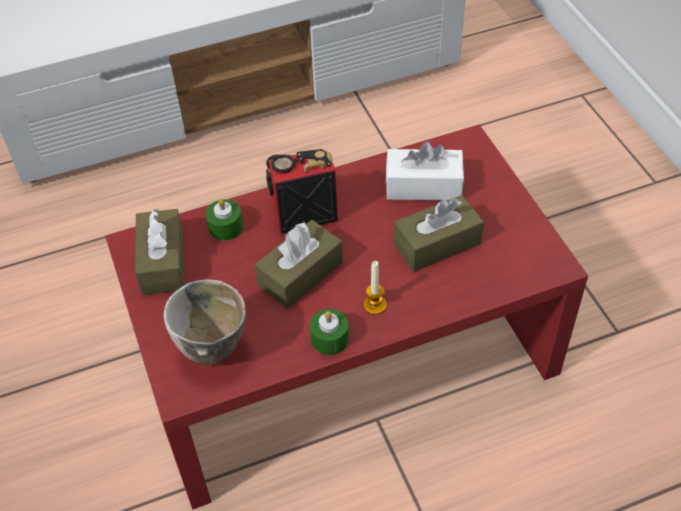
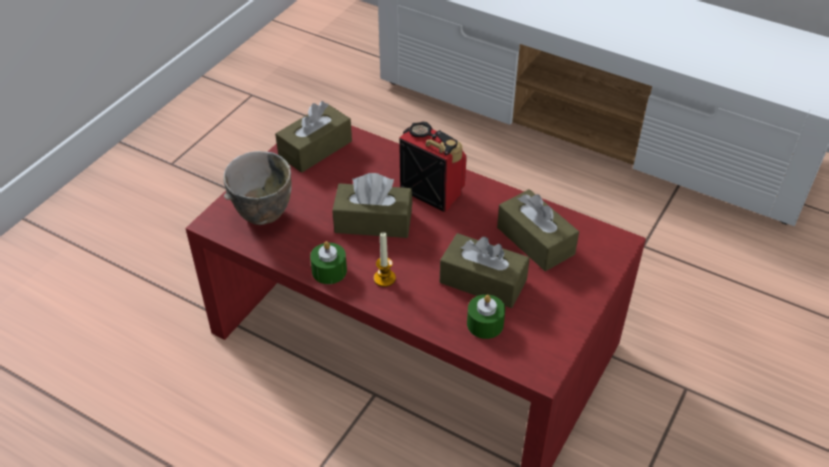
camera: 50 degrees right, 5 degrees down
green candle [206,199,243,241] -> green candle moved to [467,294,505,339]
white tissue box [386,142,464,200] -> brown tissue box [497,189,579,271]

